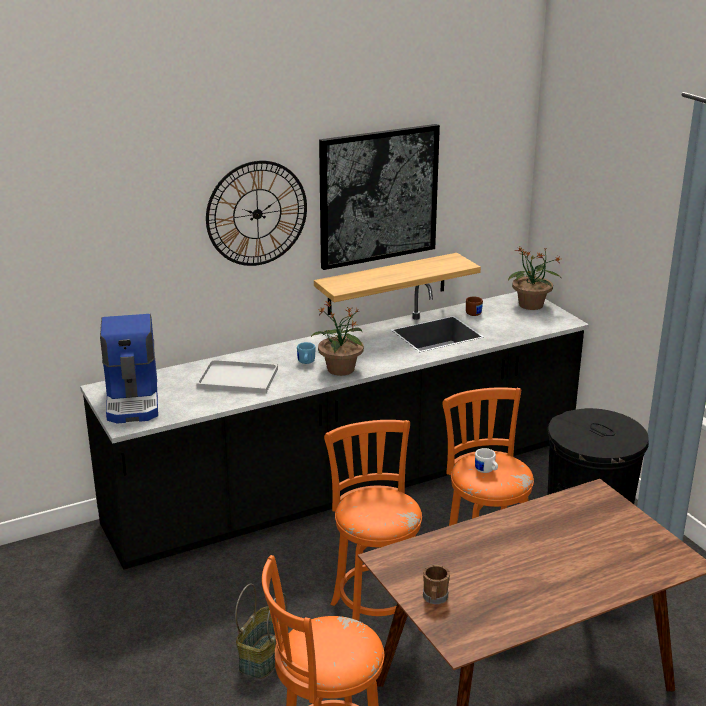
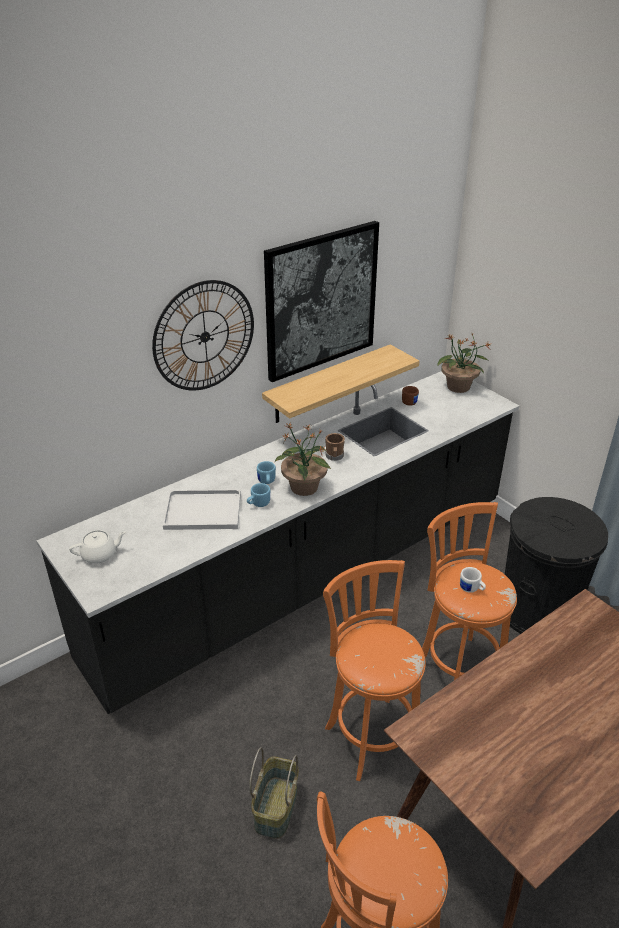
camera: 10 degrees left, 10 degrees up
coffee machine [100,314,158,424] -> white teapot [69,530,126,563]
brown mug [423,565,450,604] -> brown mug moved to [325,433,345,461]
none -> blue mug [247,483,270,507]

